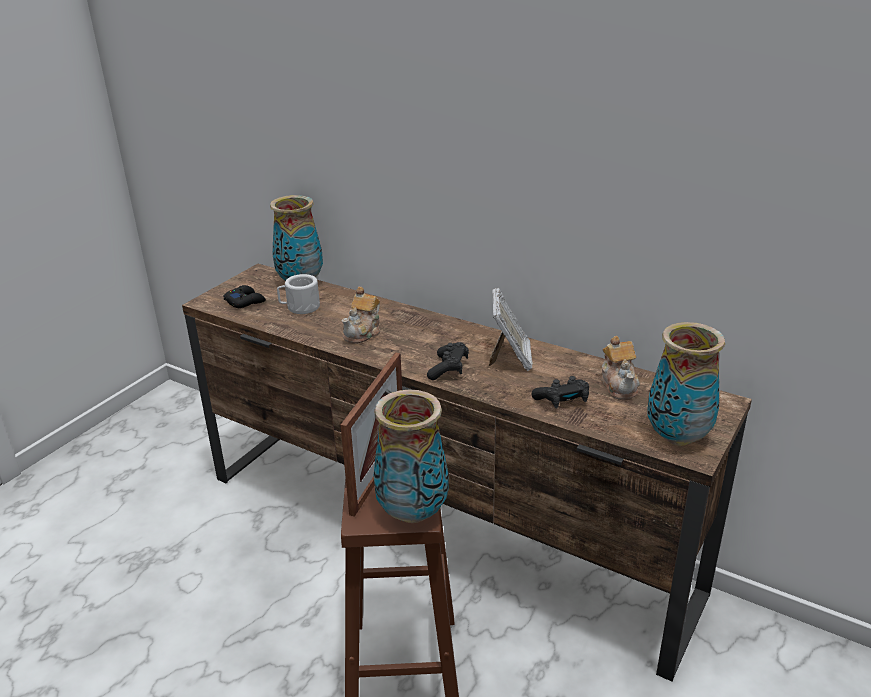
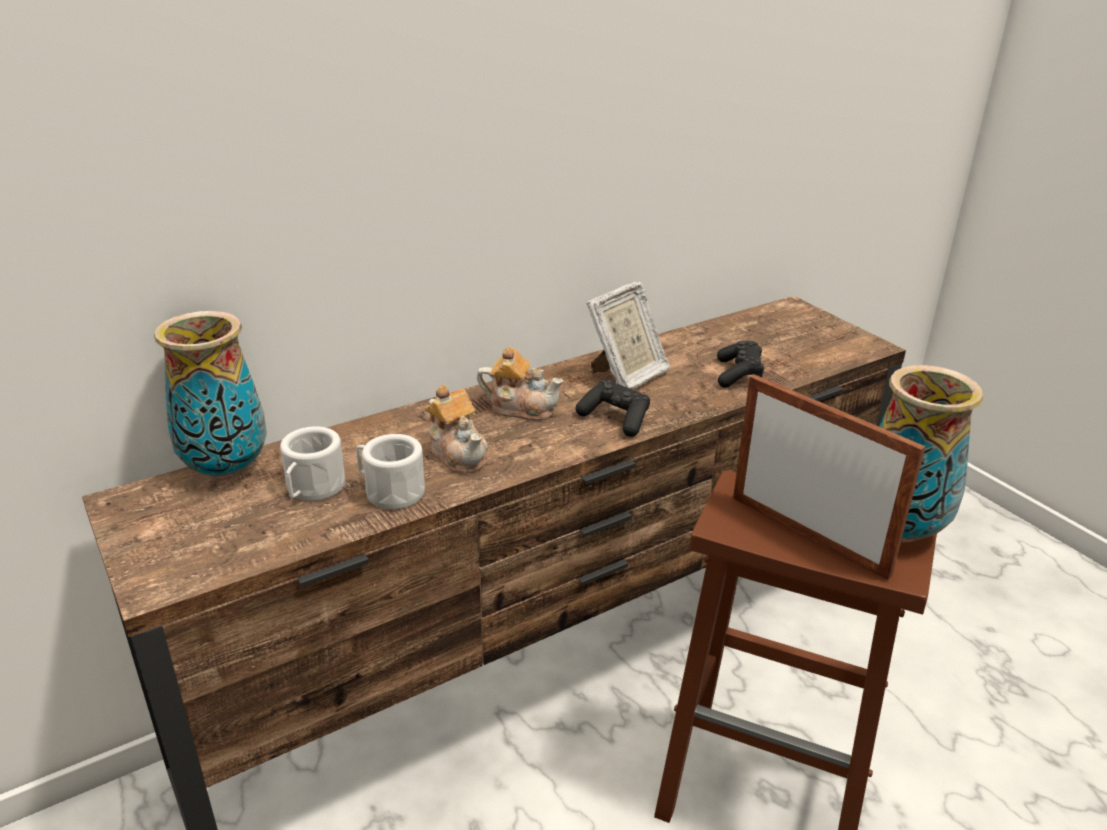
camera: 65 degrees left, 0 degrees up
black game controller [223,285,266,308] -> none
picture frame [489,288,533,371] -> picture frame turned 105 degrees clockwise [587,282,670,389]
teapot [601,336,640,400] -> teapot moved to [477,347,564,421]
vase [647,322,725,446] -> none
none -> white mug [356,434,425,509]

